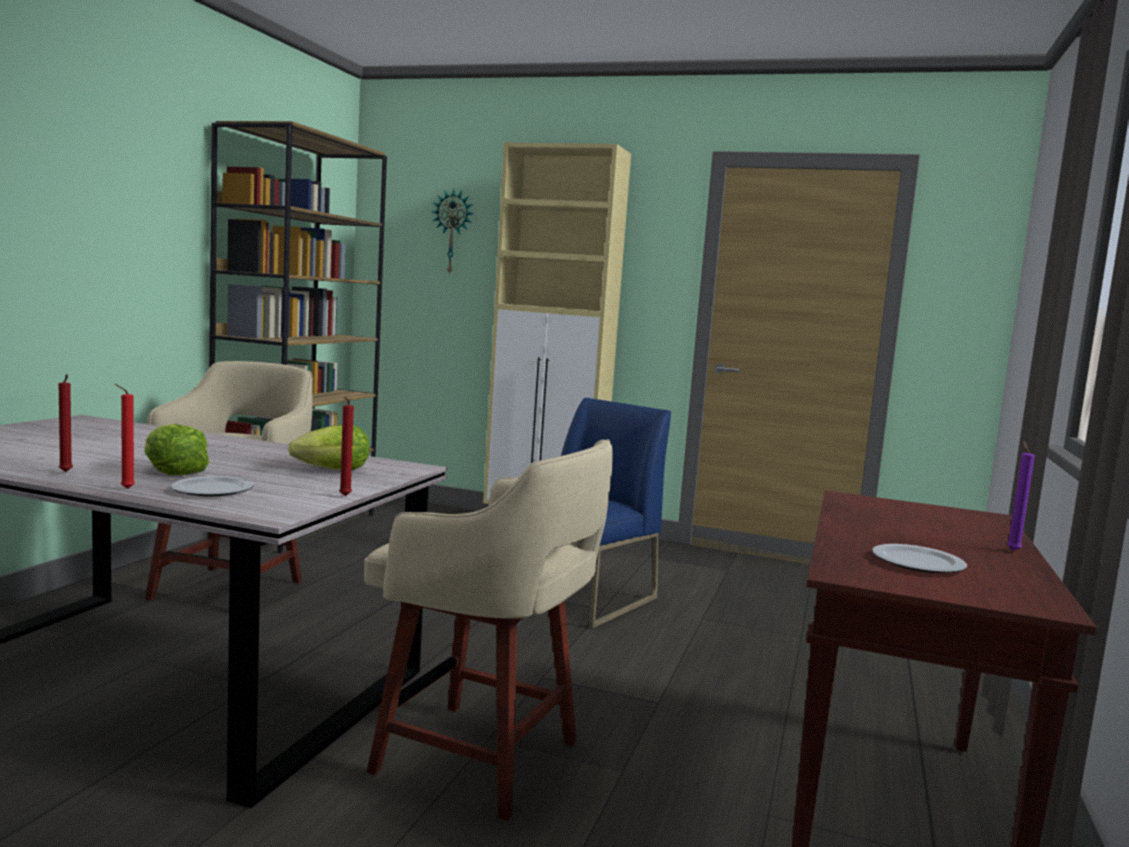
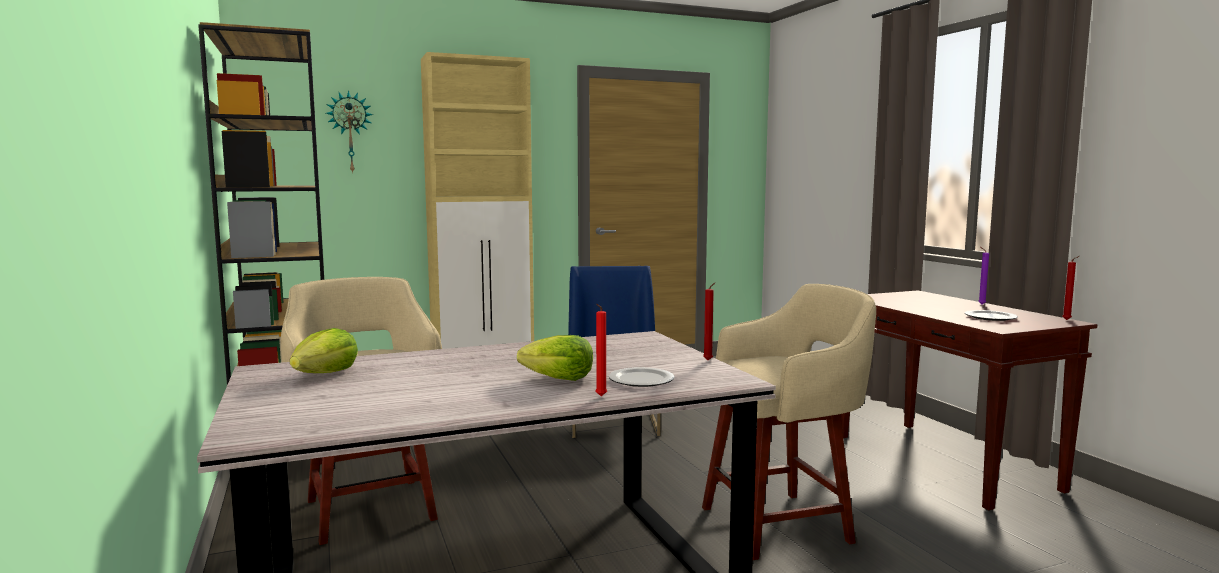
camera: 40 degrees left, 0 degrees up
red candle [59,374,73,472] -> red candle moved to [1063,256,1079,320]
lettuce [288,425,369,470] -> lettuce moved to [290,328,358,373]

